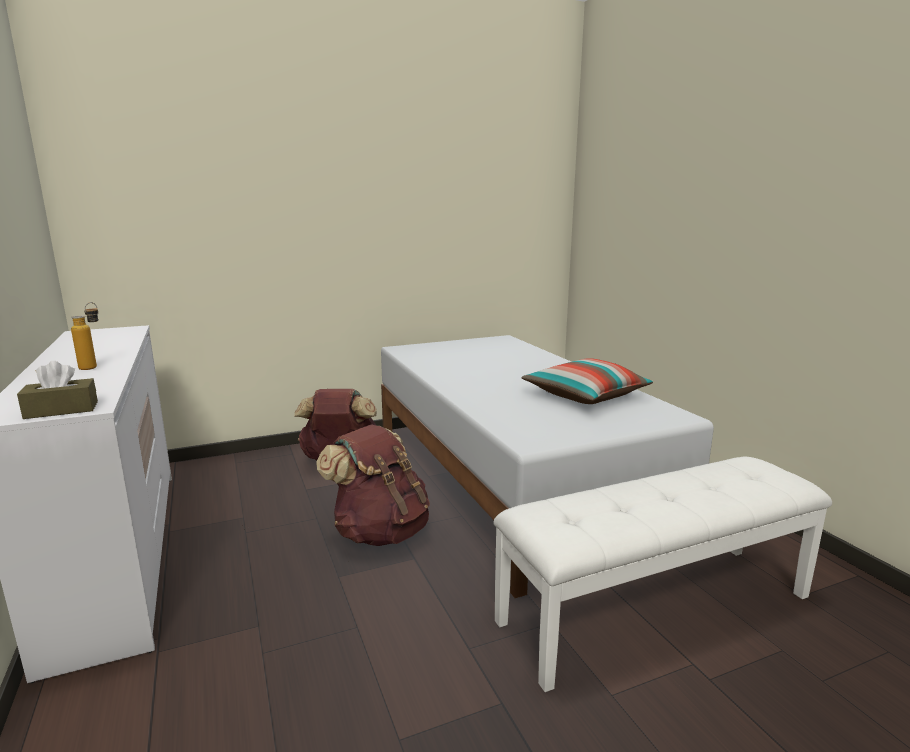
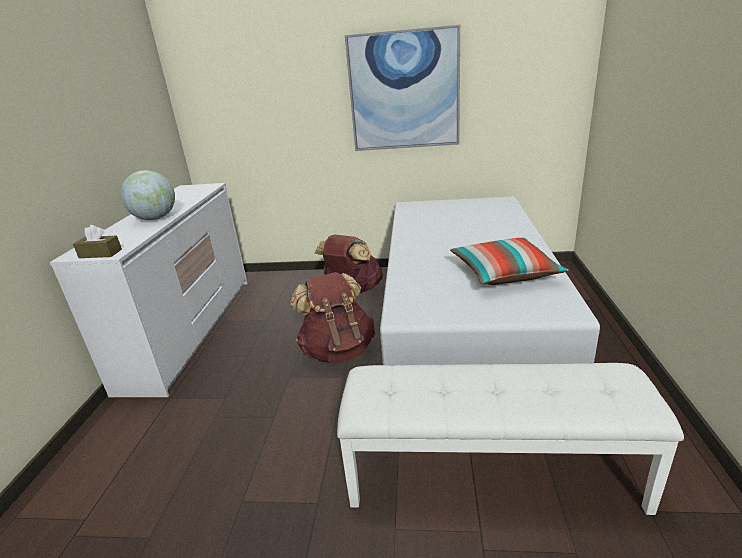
camera: 30 degrees right, 10 degrees up
bottle [71,302,98,370] -> globe [120,170,175,220]
none -> picture [345,25,460,151]

